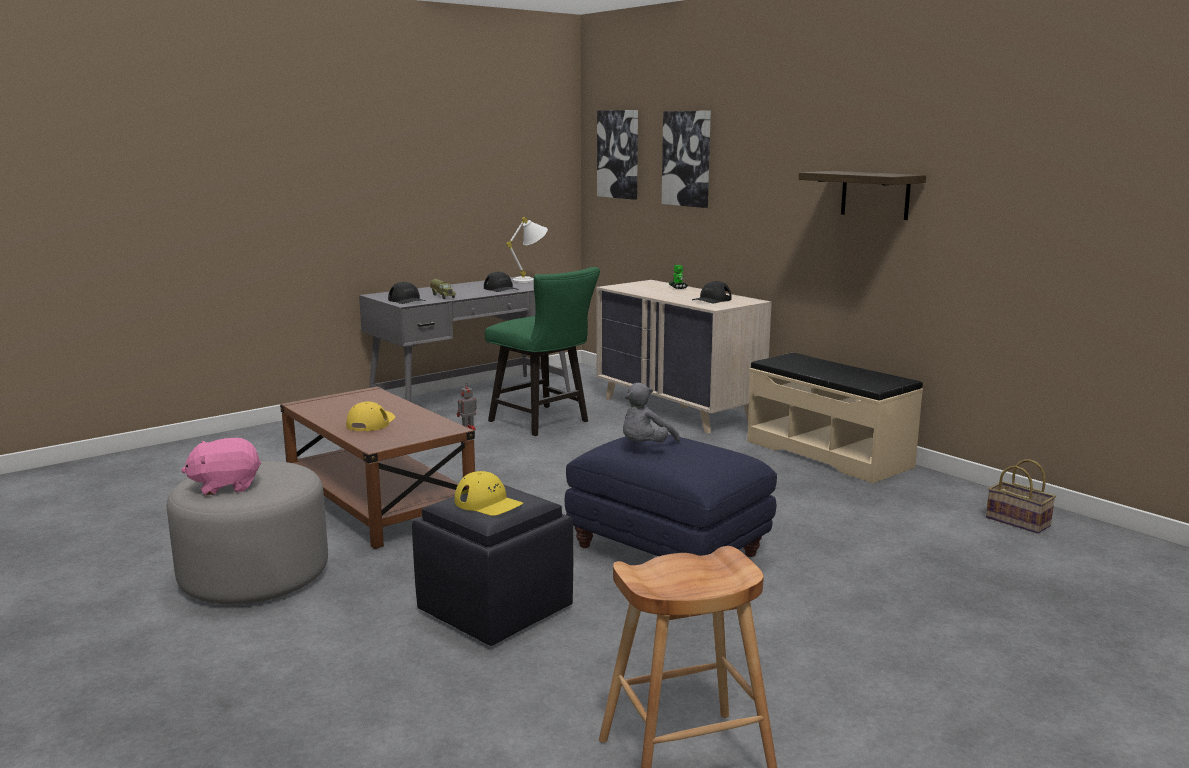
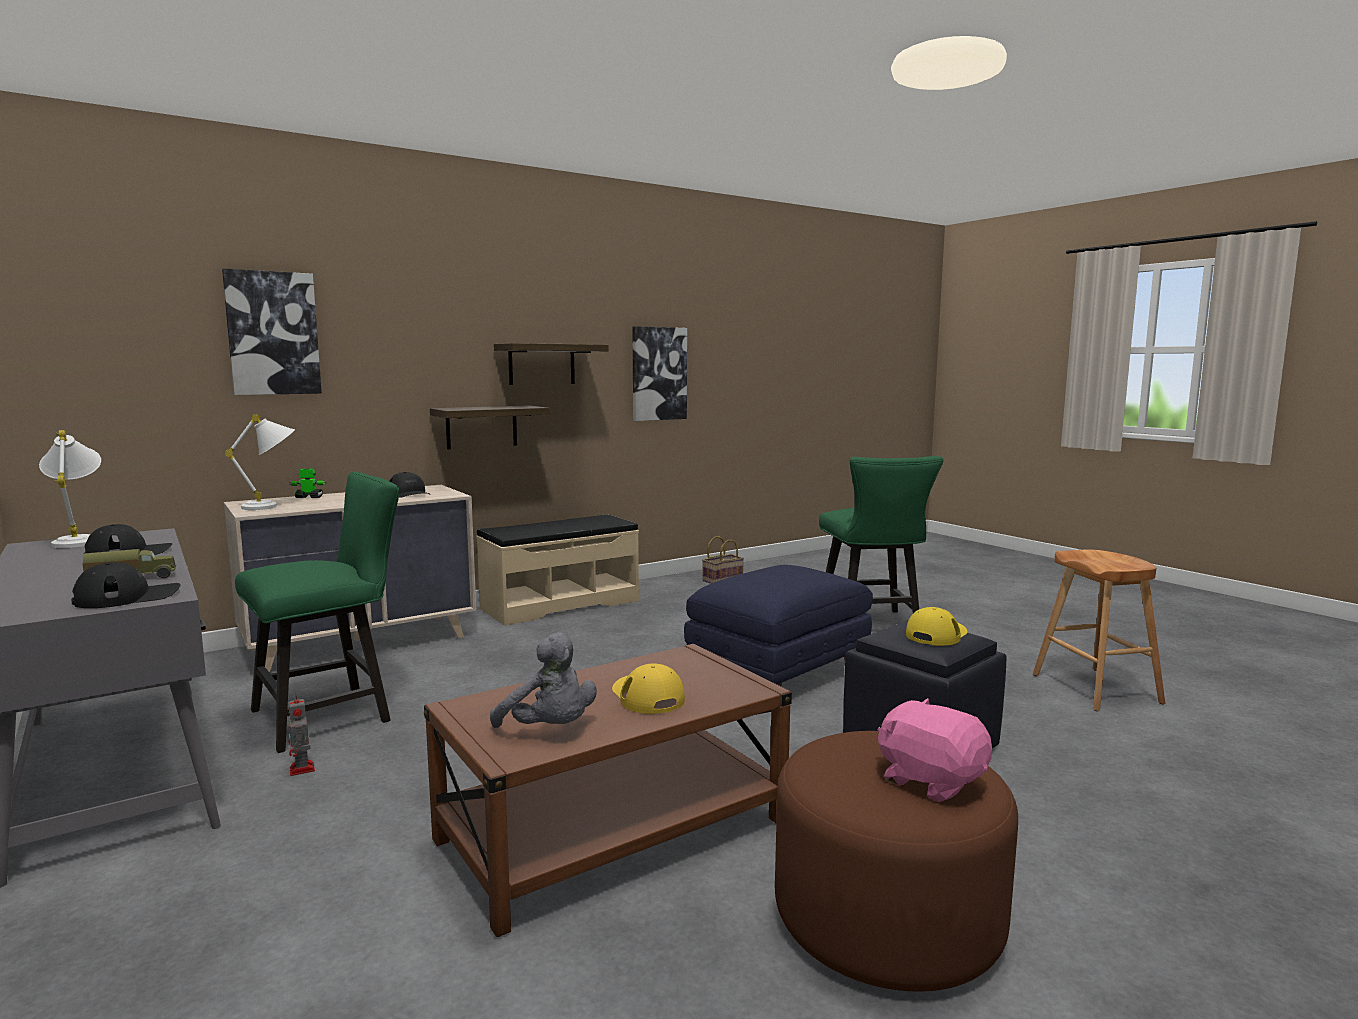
camera: 85 degrees left, 5 degrees down
grey ottoman [167,461,328,604] -> brown ottoman [775,731,1018,992]
pink plush toy [181,438,261,496] -> pink plush toy turned 150 degrees clockwise [878,698,992,802]
yellow cap [346,402,395,431] -> yellow cap turned 45 degrees clockwise [612,664,685,714]
picture [597,110,638,200] -> picture moved to [632,326,687,421]
grey plush toy [623,383,680,442] -> grey plush toy moved to [490,632,597,728]
none -> white table lamp [225,414,295,510]
none -> shelf [430,405,550,449]
none -> green chair [819,456,943,613]

